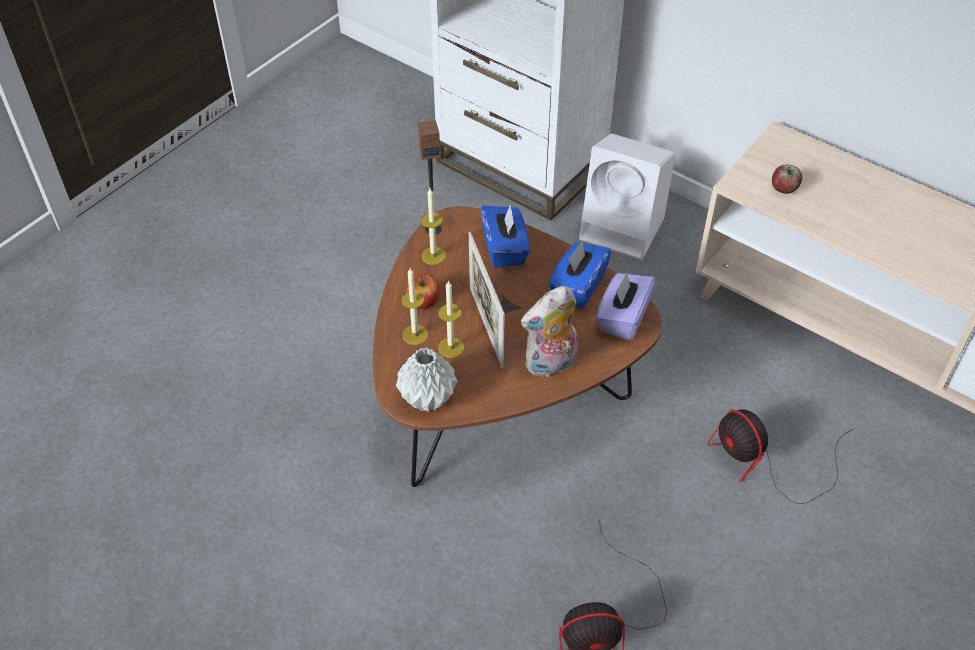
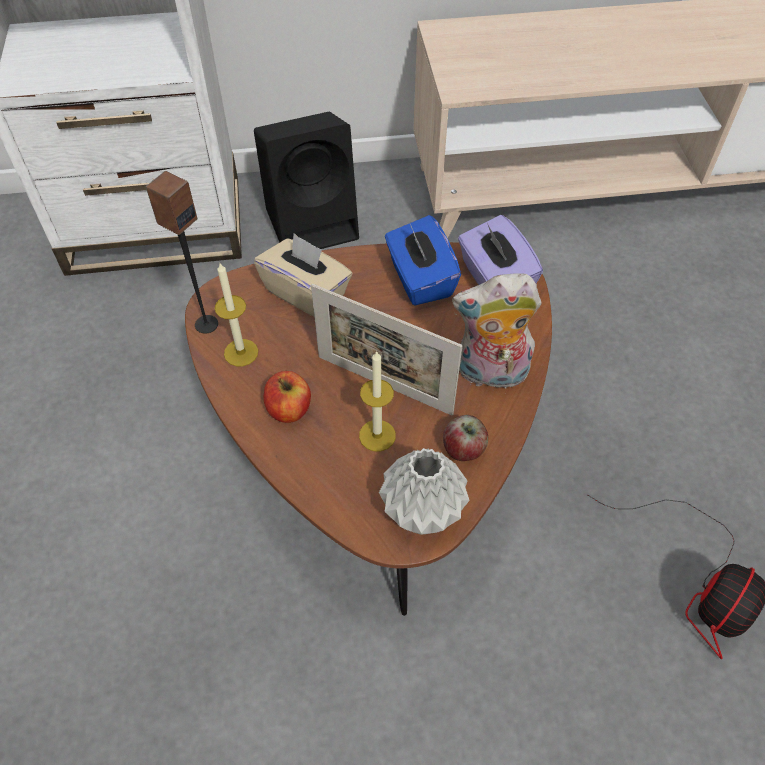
camera: 45 degrees left, 5 degrees up
candle [401,268,428,345] -> none
blue tissue box [481,204,530,268] -> beige tissue box [254,233,352,317]
plush toy [521,286,577,377] -> plush toy turned 75 degrees clockwise [452,273,542,389]
white speaker [579,134,675,260] -> black speaker [254,112,359,249]
fan [708,409,853,504] -> none
apple [772,164,802,194] -> apple moved to [443,415,488,461]

